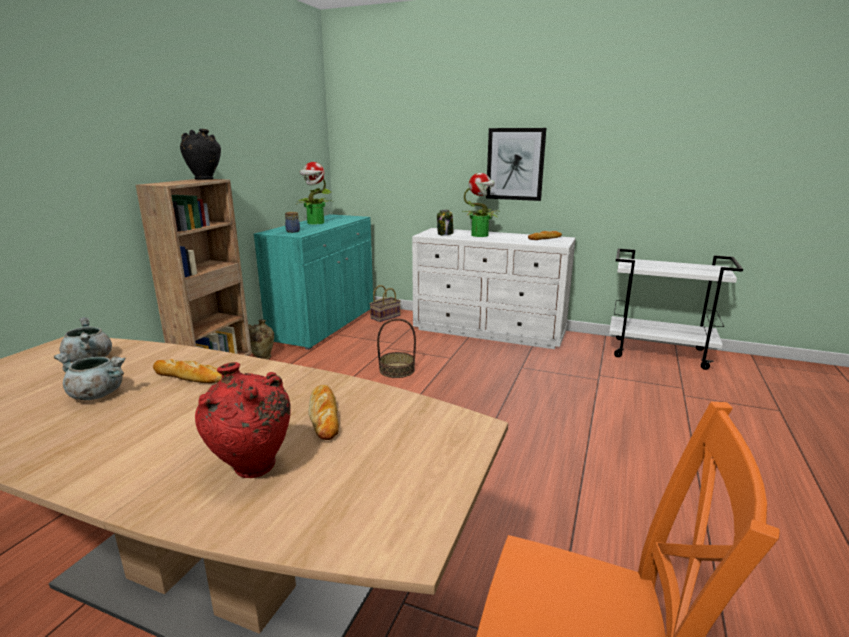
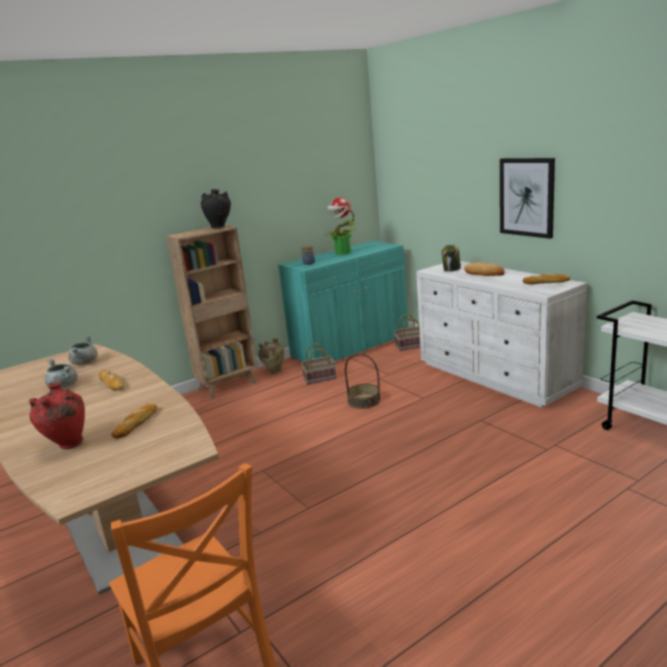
camera: 35 degrees right, 0 degrees up
potted plant [463,173,501,237] -> bread [464,262,505,276]
none -> basket [301,344,336,384]

